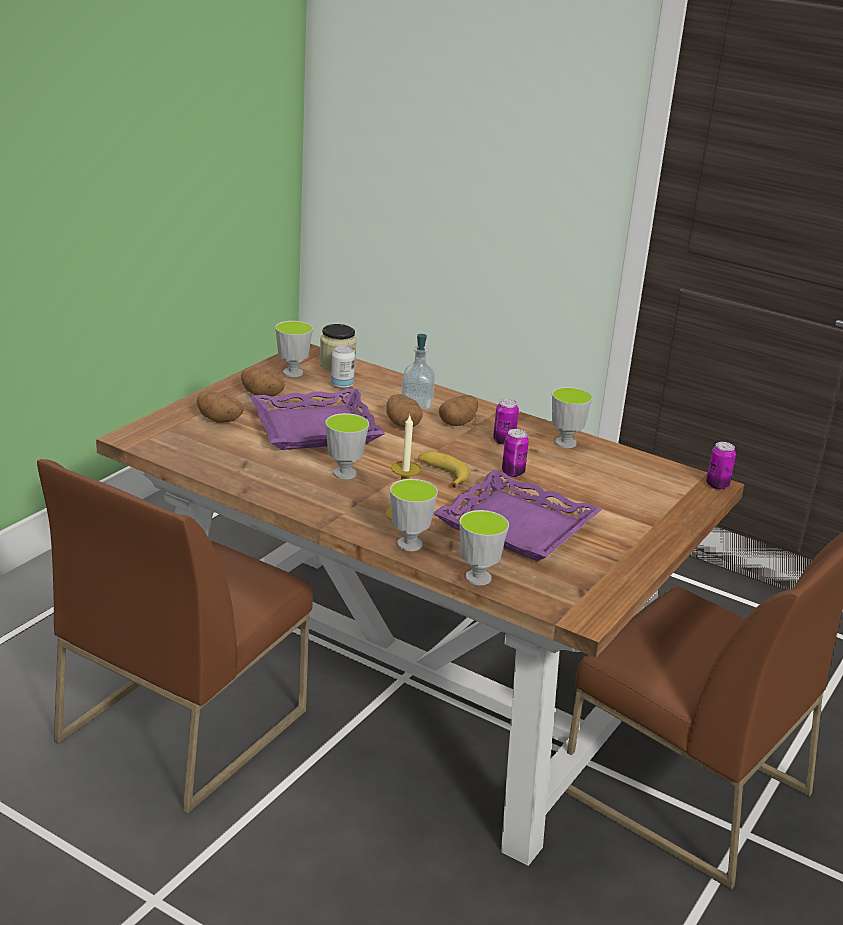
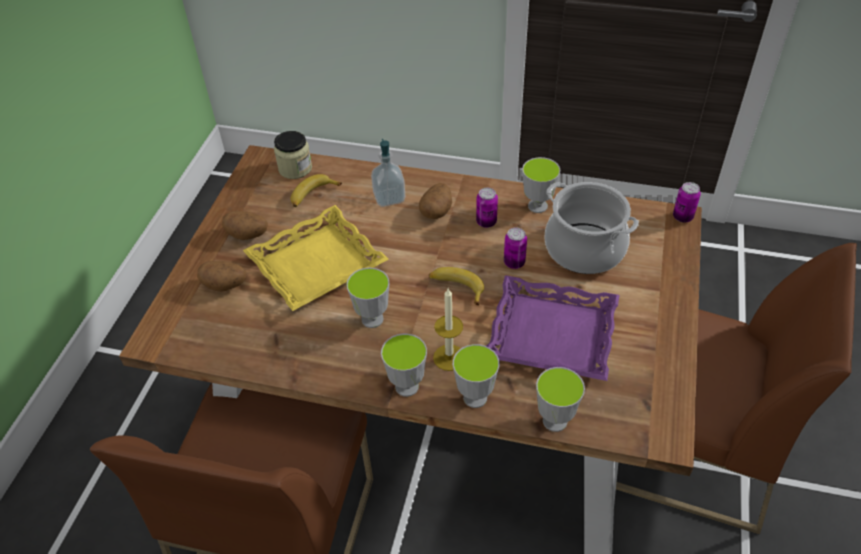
camera: 15 degrees left, 20 degrees up
purple tray [250,389,385,450] -> yellow tray [243,205,389,311]
cup [275,321,313,377] -> cup moved to [381,333,427,397]
can [331,346,355,389] -> banana [291,174,342,207]
potato [386,394,423,428] -> none
none -> cooking pot [545,182,639,274]

